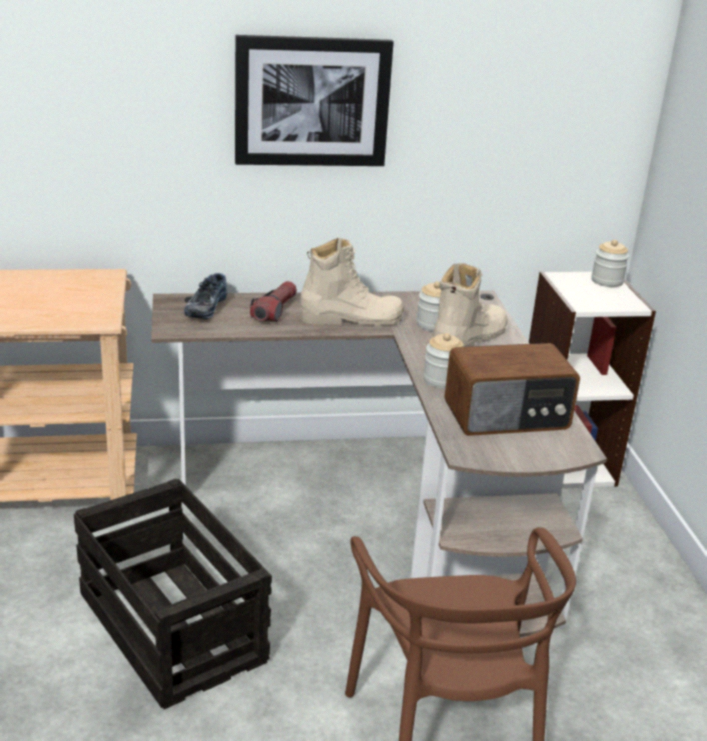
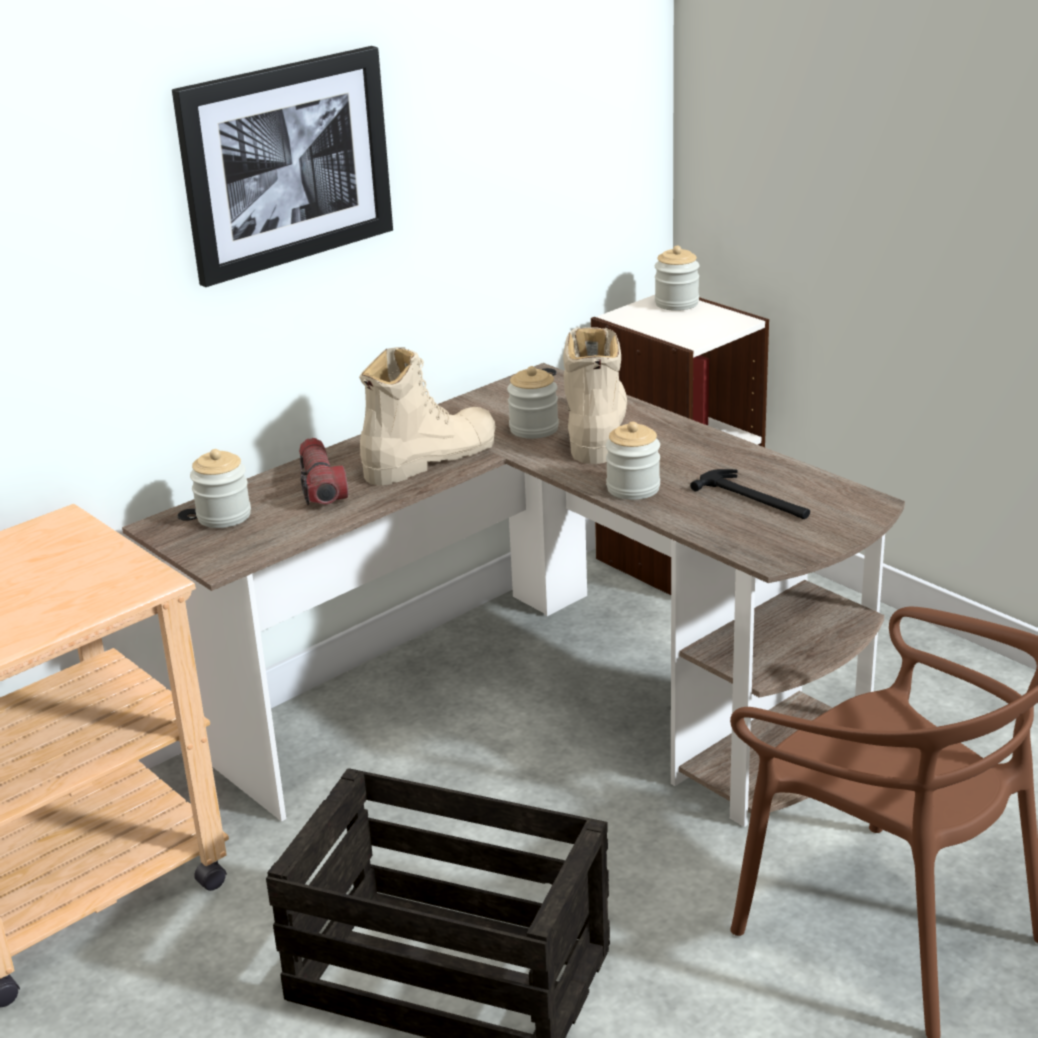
camera: 30 degrees left, 0 degrees up
shoe [184,273,227,319] -> jar [190,449,251,528]
radio [444,343,580,436] -> hammer [690,469,810,519]

